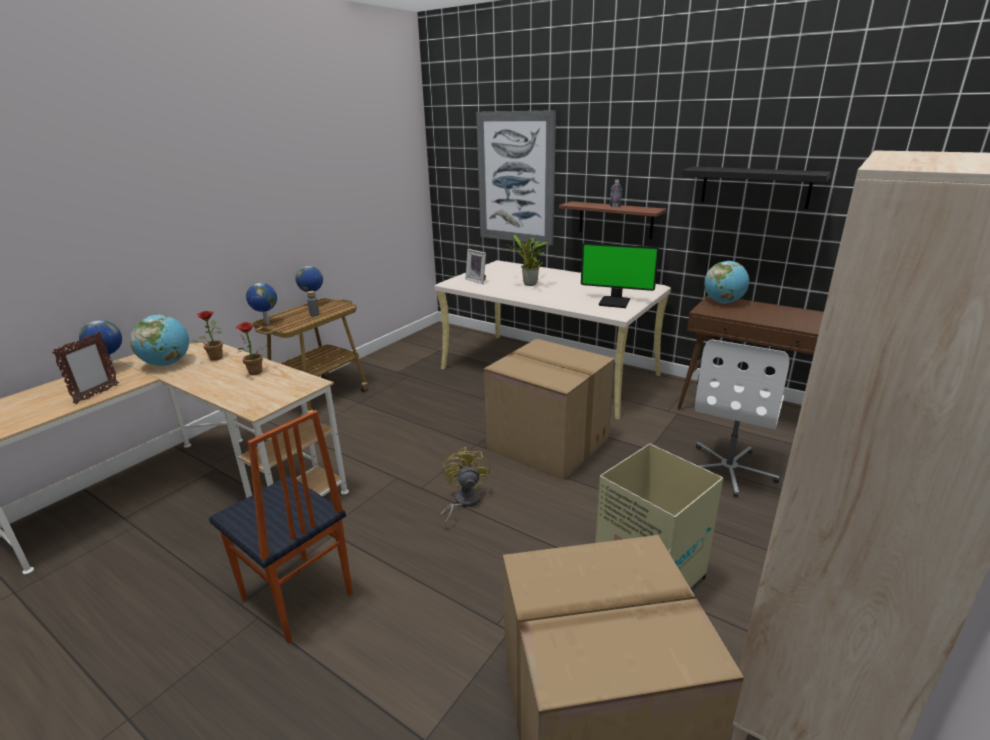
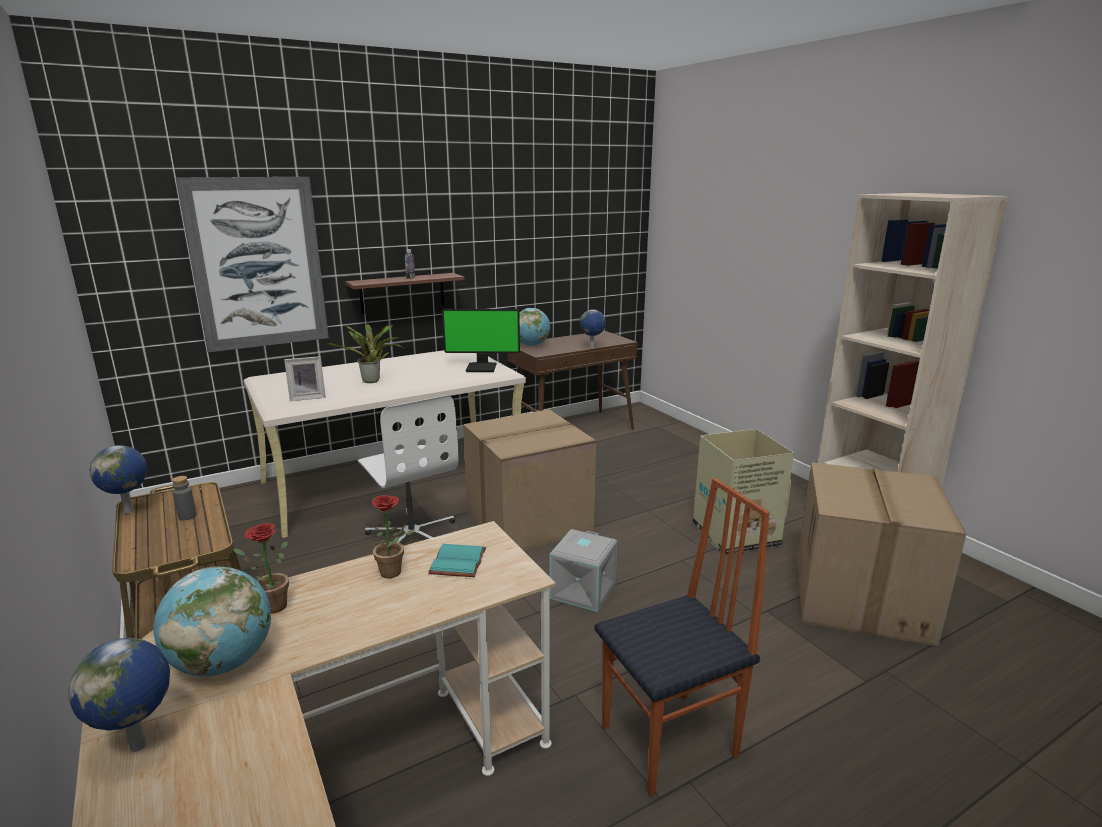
camera: 65 degrees left, 5 degrees down
picture frame [52,332,119,404] -> none
globe [246,283,277,324] -> globe moved to [580,309,606,348]
yellow fan [441,447,490,528] -> grey storage box [549,529,617,612]
monitor [581,243,659,308] -> monitor turned 45 degrees clockwise [442,309,520,372]
black shelf [682,167,831,209] -> none
white office chair [695,339,789,497] -> white office chair moved to [358,395,459,543]
none -> turquoise book [428,544,486,577]

